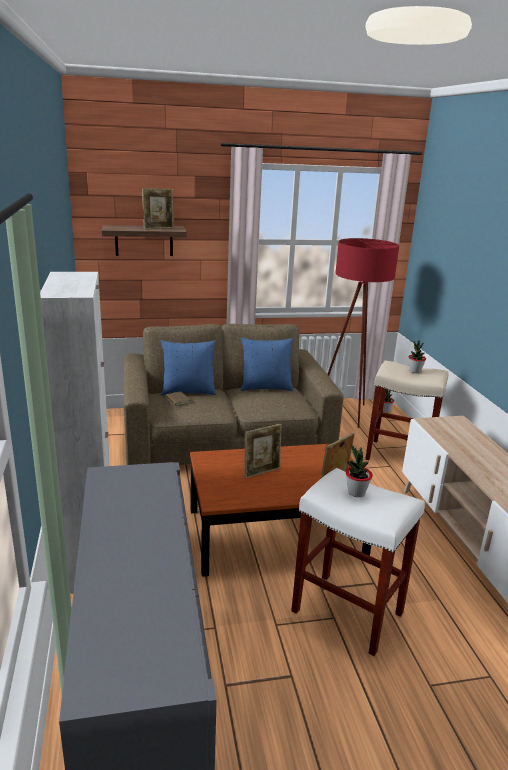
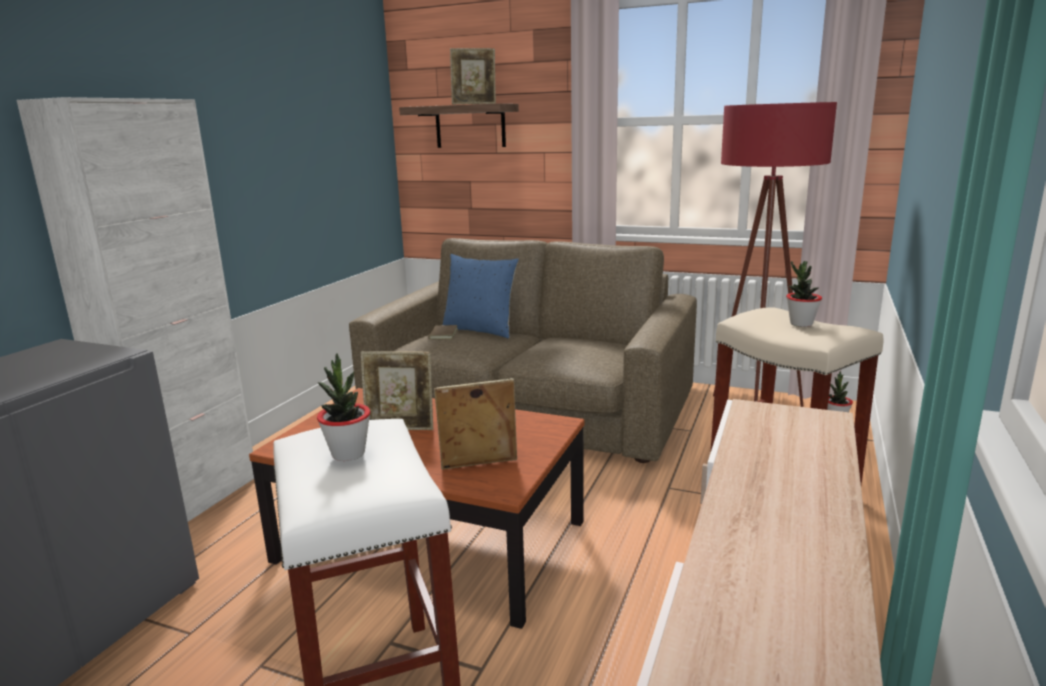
camera: 35 degrees right, 5 degrees down
blue pillow [241,338,293,391] -> none

